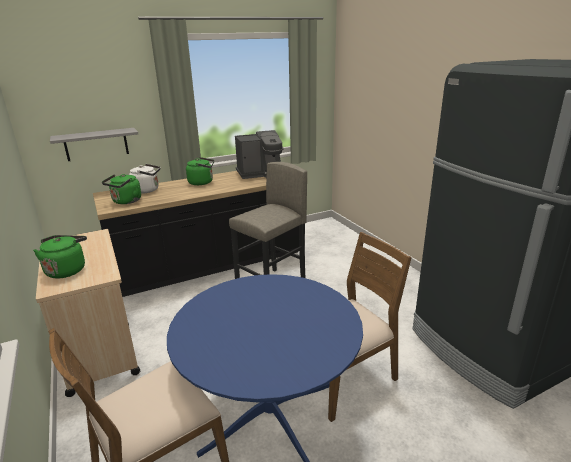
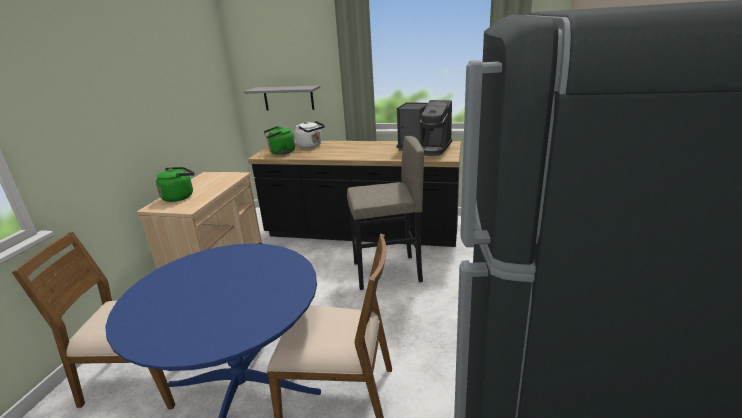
camera: 40 degrees right, 0 degrees up
green kettle [186,157,214,185] -> none

